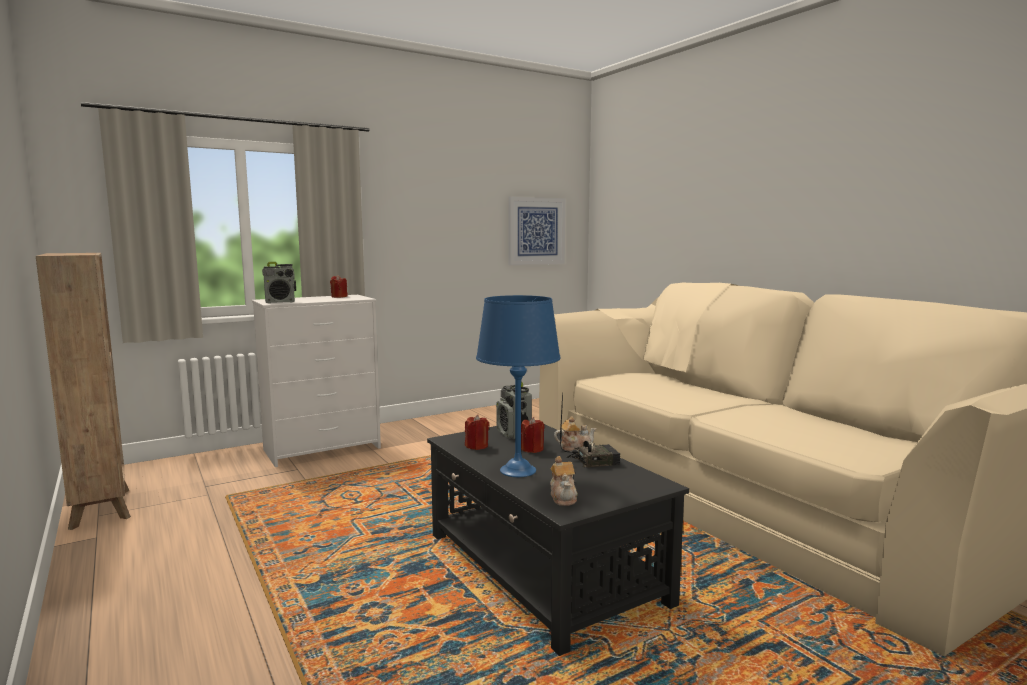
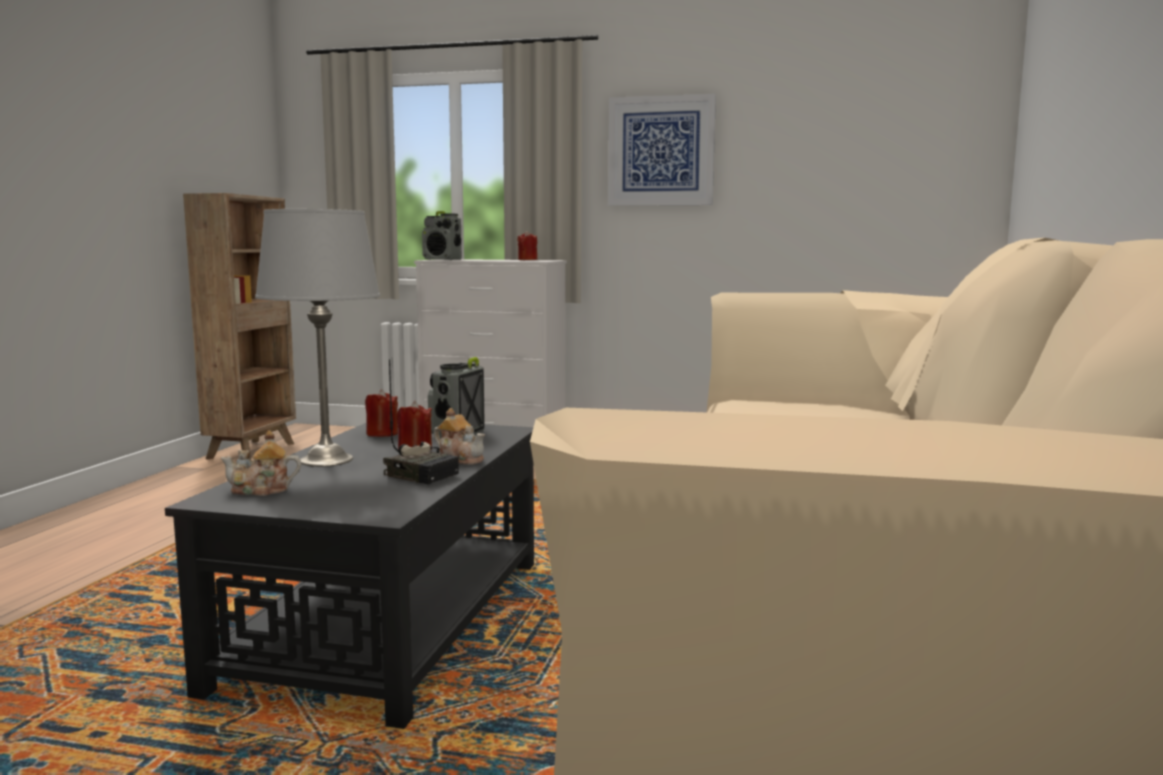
camera: 45 degrees right, 0 degrees up
blue table lamp [476,295,561,477] -> grey table lamp [255,209,380,467]
picture [509,196,566,265] -> picture moved to [608,94,716,206]
teapot [550,456,578,506] -> teapot turned 45 degrees clockwise [221,430,301,496]

